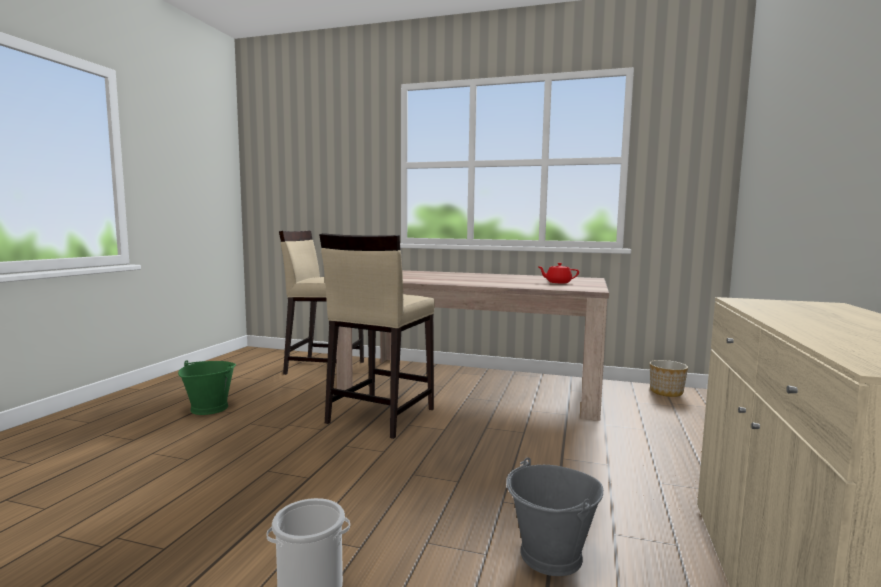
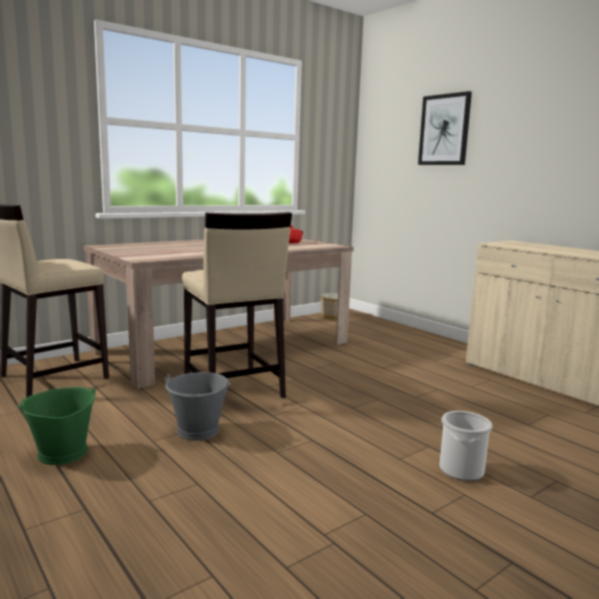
camera: 55 degrees left, 5 degrees up
grey bucket [507,457,603,576] -> grey bucket moved to [164,372,231,441]
none -> picture [418,91,472,165]

